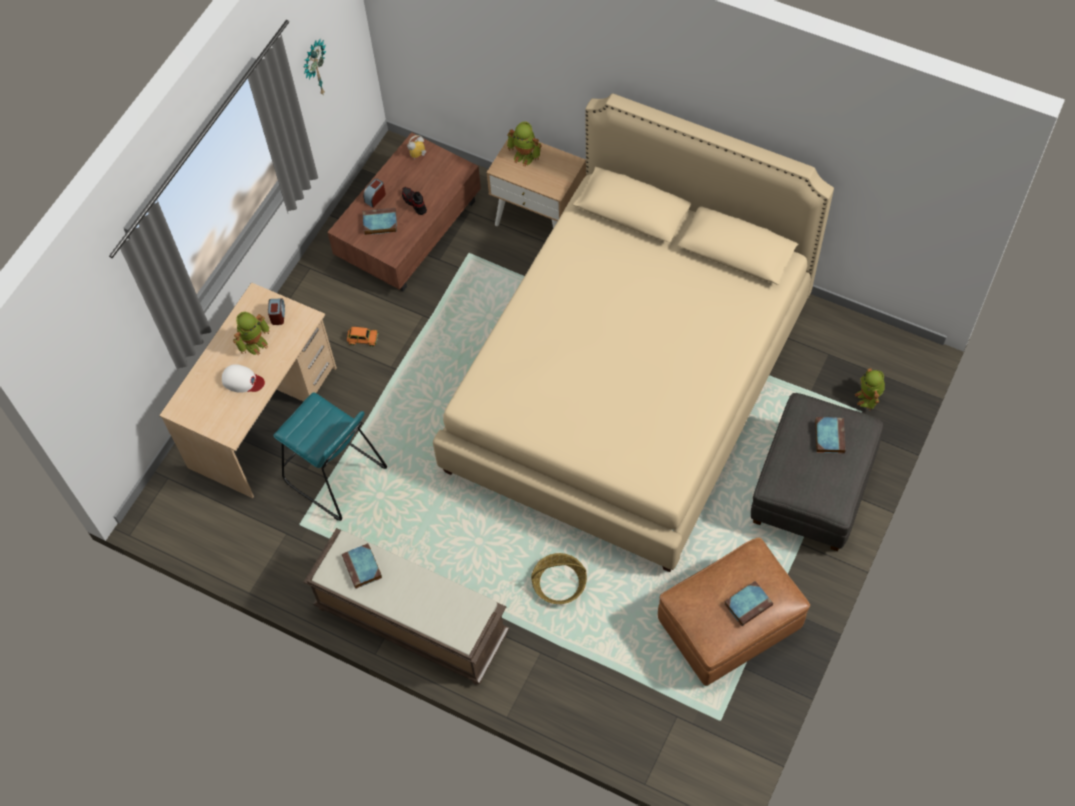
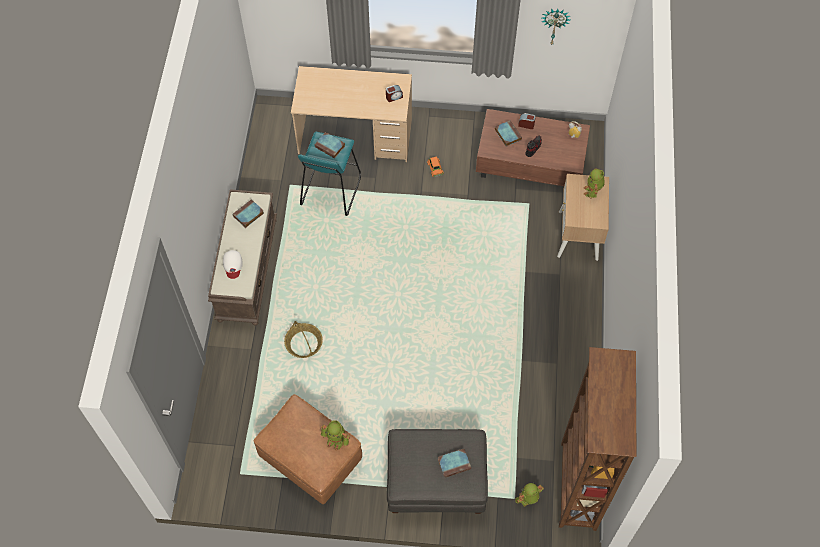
camera: 65 degrees right, 0 degrees up
white cap [222,364,265,393] -> white cap moved to [223,250,243,279]
toy robot [233,312,270,355] -> toy robot moved to [321,420,350,451]
beige bed [433,93,834,572] -> none
book [724,581,773,626] -> book moved to [314,132,345,158]
none -> brown bookcase [559,347,636,531]

